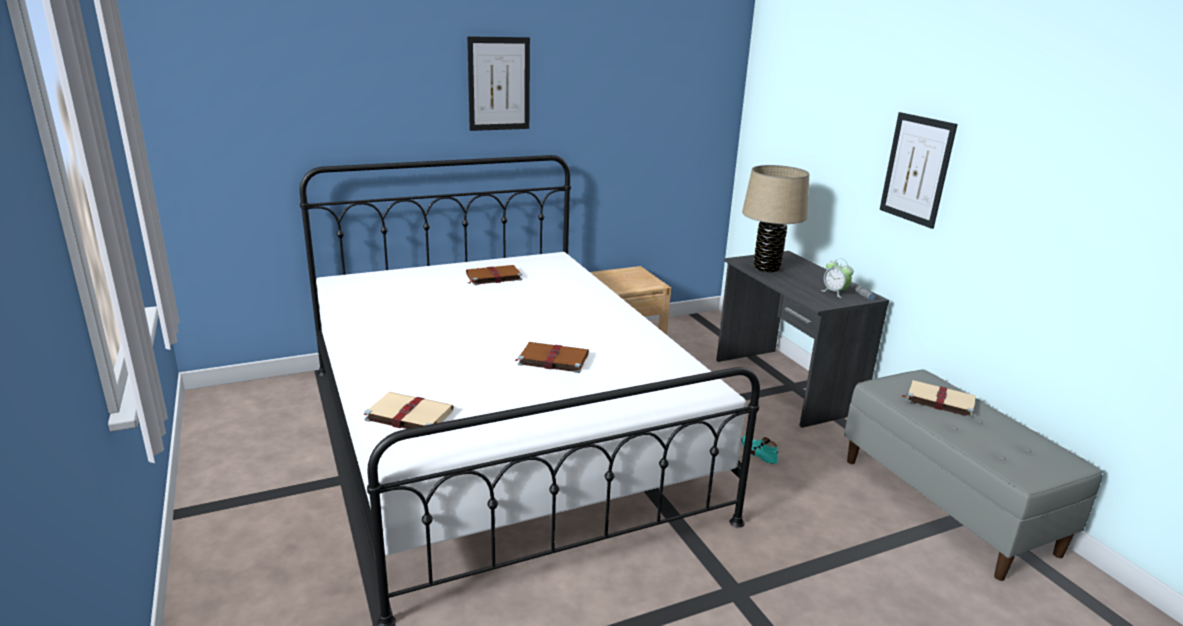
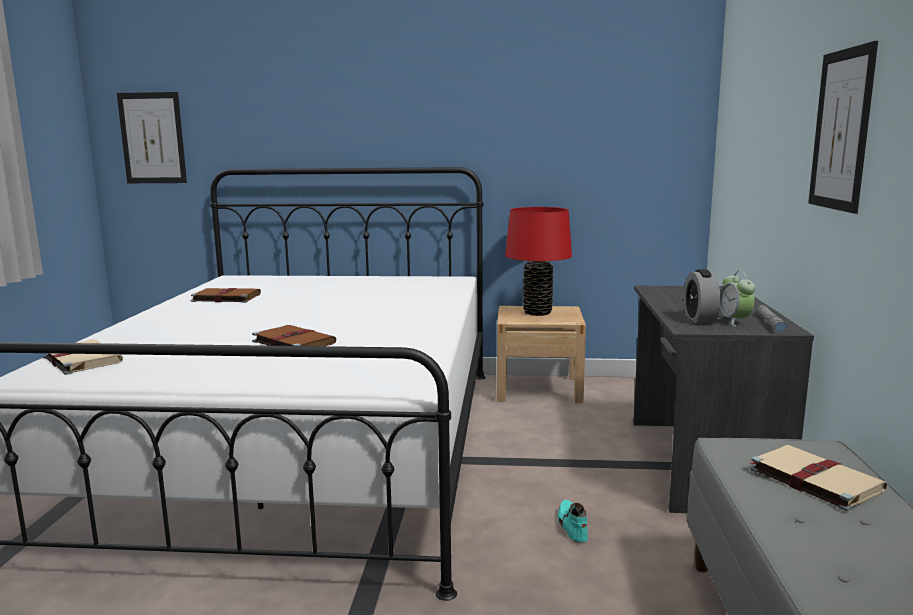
camera: 30 degrees right, 10 degrees down
brown book [466,265,522,285] -> brown book moved to [191,288,261,303]
picture [467,36,530,131] -> picture moved to [117,92,187,183]
beige table lamp [742,165,809,272] -> none
none -> red table lamp [505,207,572,316]
none -> alarm clock [684,269,720,323]

